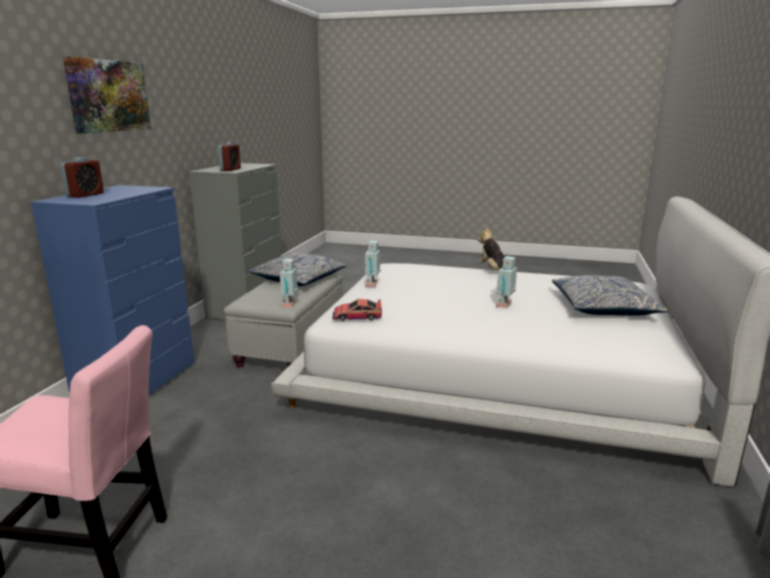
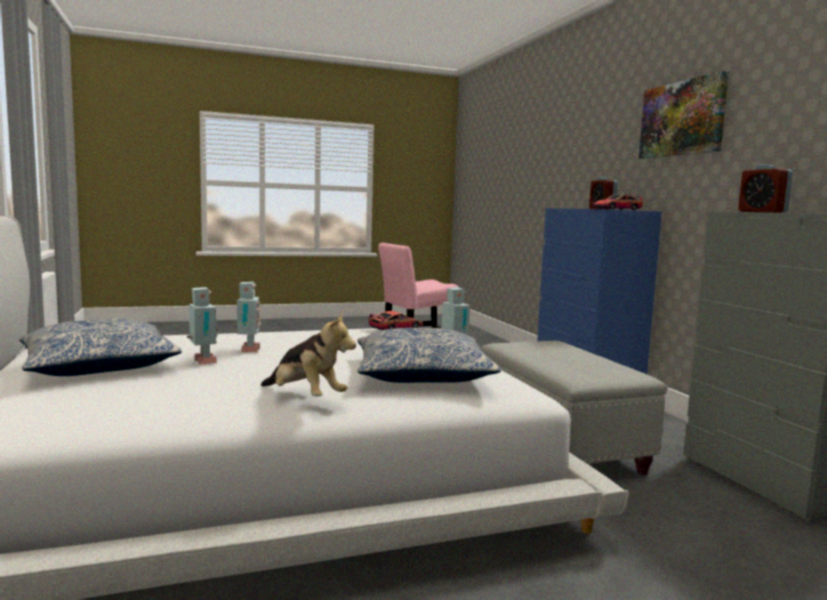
camera: 145 degrees right, 10 degrees down
pillow [248,252,347,286] -> pillow moved to [358,328,501,383]
toy robot [280,259,298,307] -> toy robot moved to [187,287,218,364]
none -> toy car [592,195,643,210]

